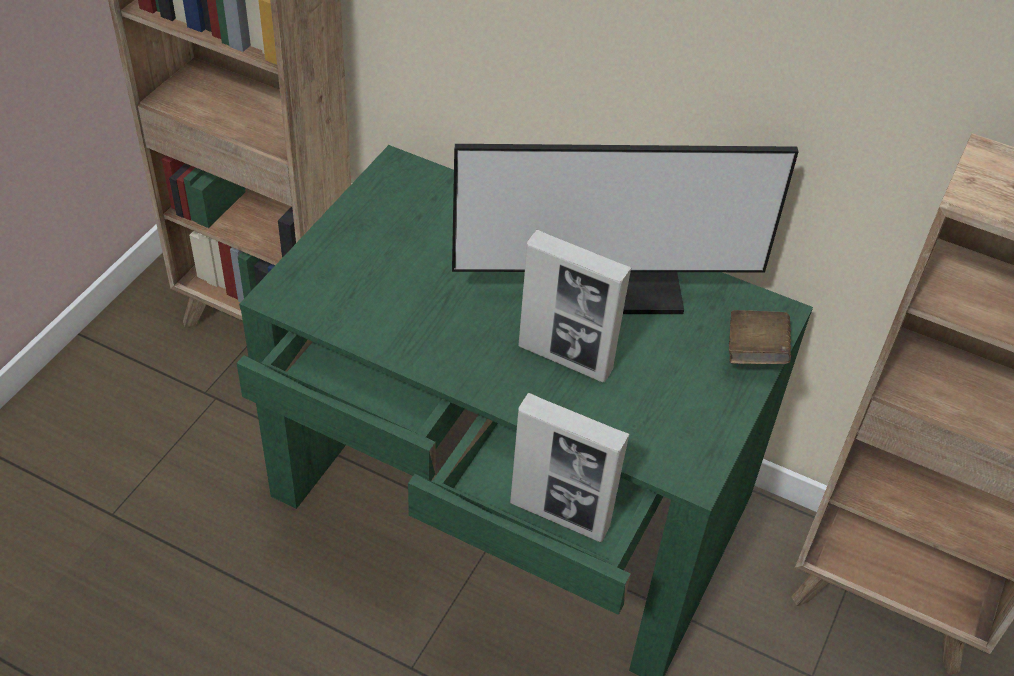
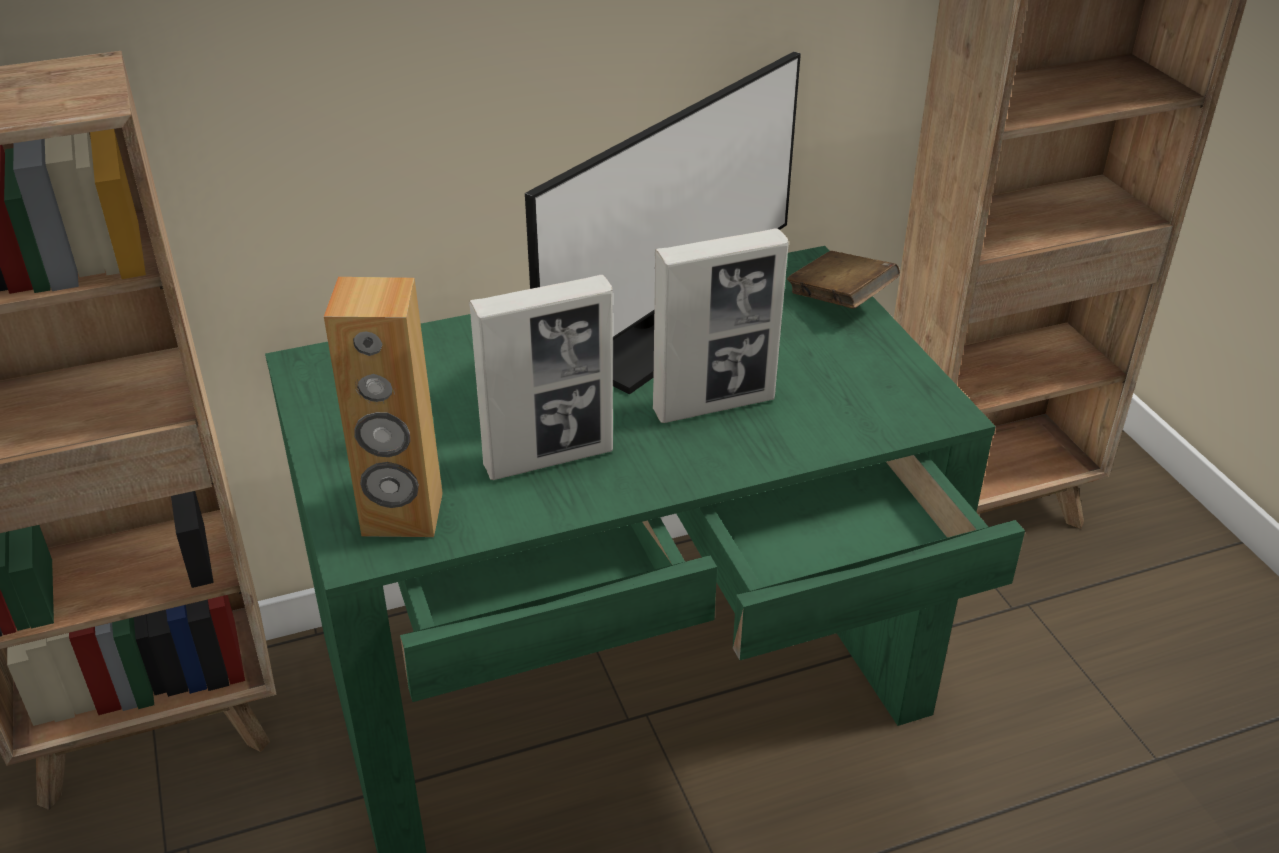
camera: 45 degrees left, 10 degrees down
picture frame [510,393,630,542] -> picture frame moved to [469,275,613,480]
none -> brown speaker [324,277,443,537]

